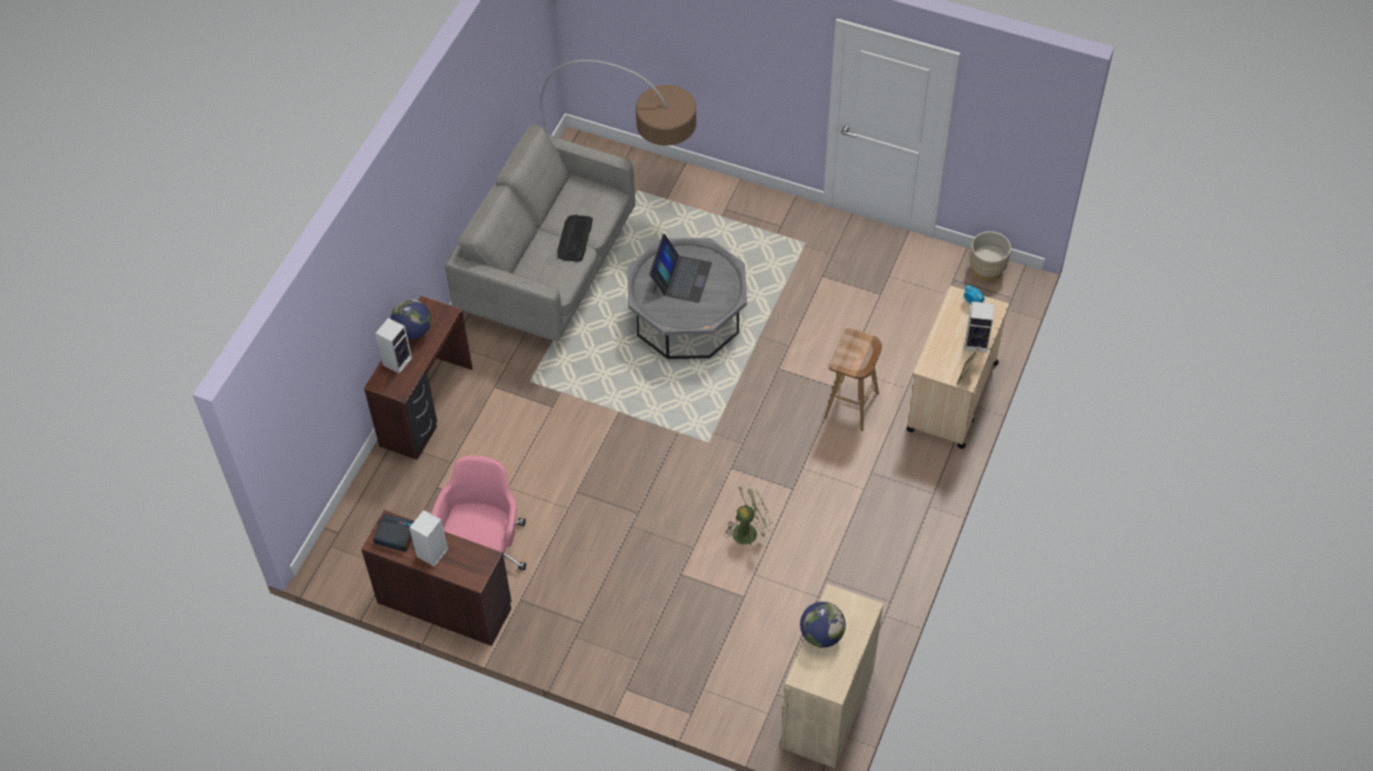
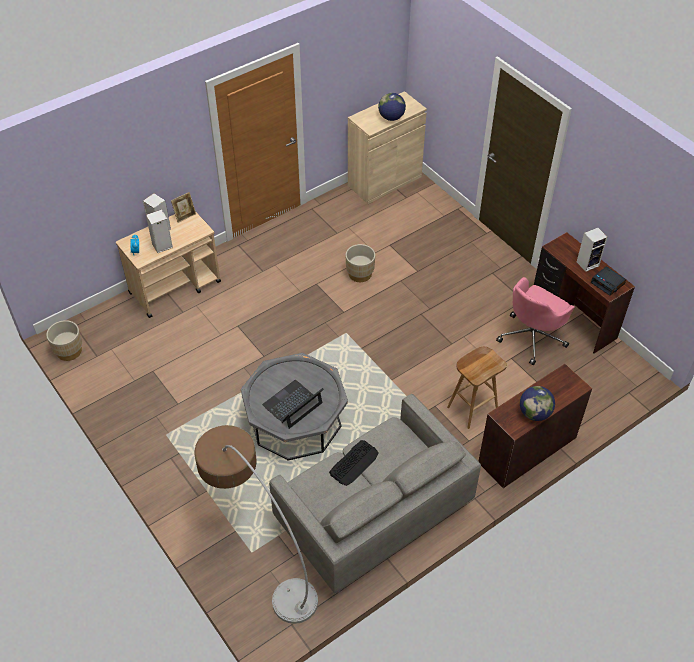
camera: 150 degrees left, 5 degrees down
speaker [375,318,412,374] -> speaker moved to [146,209,173,253]
green fan [724,483,774,548] -> beige planter [346,244,375,282]
brown stool [824,328,882,431] -> brown stool moved to [447,347,507,429]

